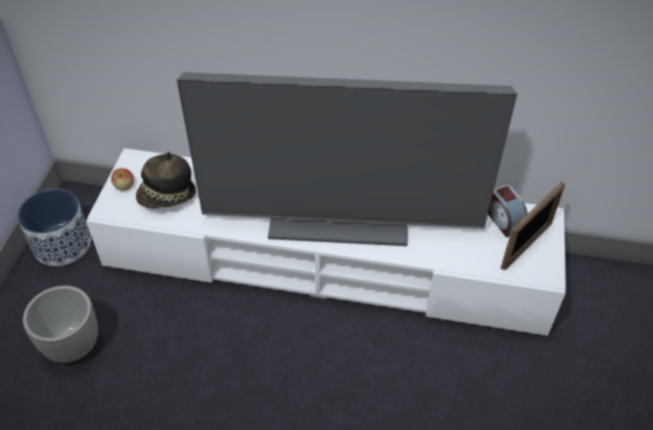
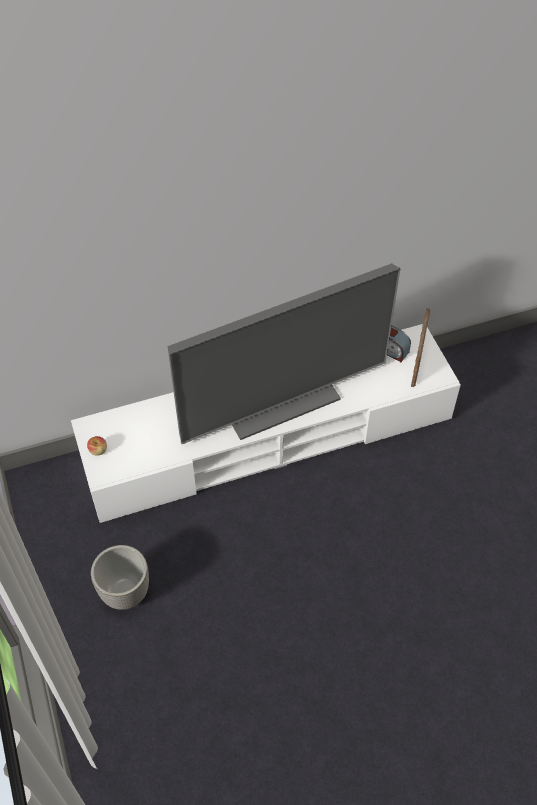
camera: 30 degrees left, 5 degrees up
planter [17,189,91,266] -> none
hat [136,152,196,209] -> none

